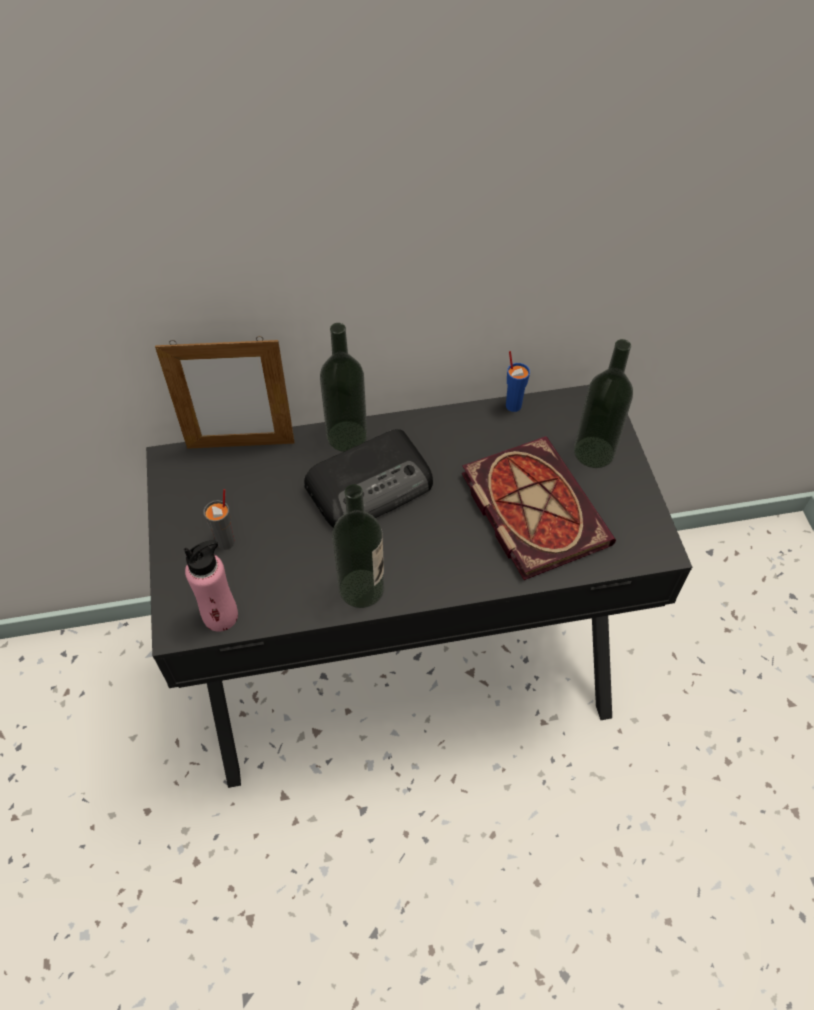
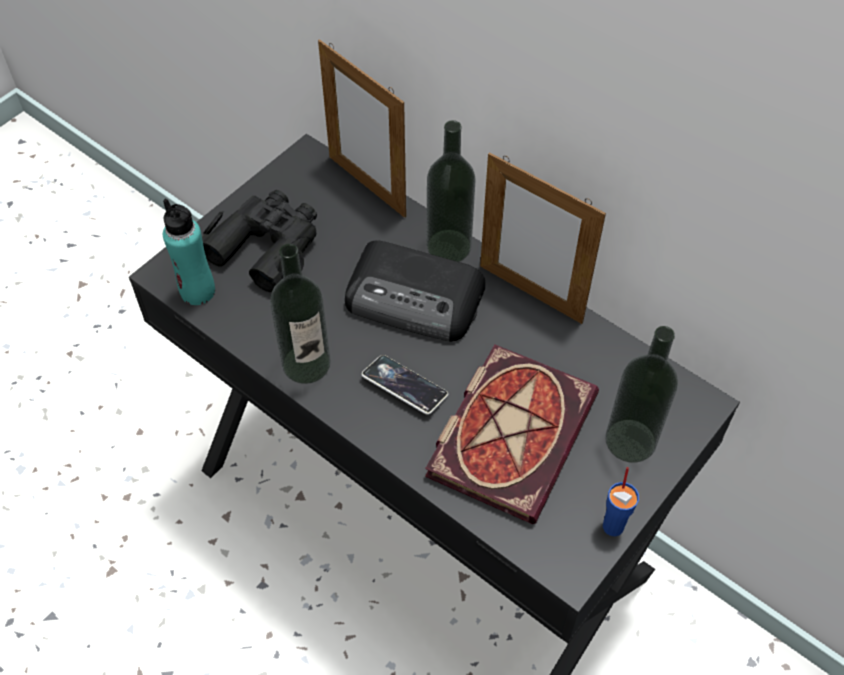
camera: 50 degrees right, 0 degrees up
pink bottle [184,540,238,632] -> turquoise bottle [163,198,215,305]
grey cup [204,489,234,550] -> black binoculars [202,190,317,292]
blue cup [506,351,530,412] -> blue cup moved to [603,467,639,536]
none -> phone [361,355,448,415]
none -> picture frame [480,152,606,324]

